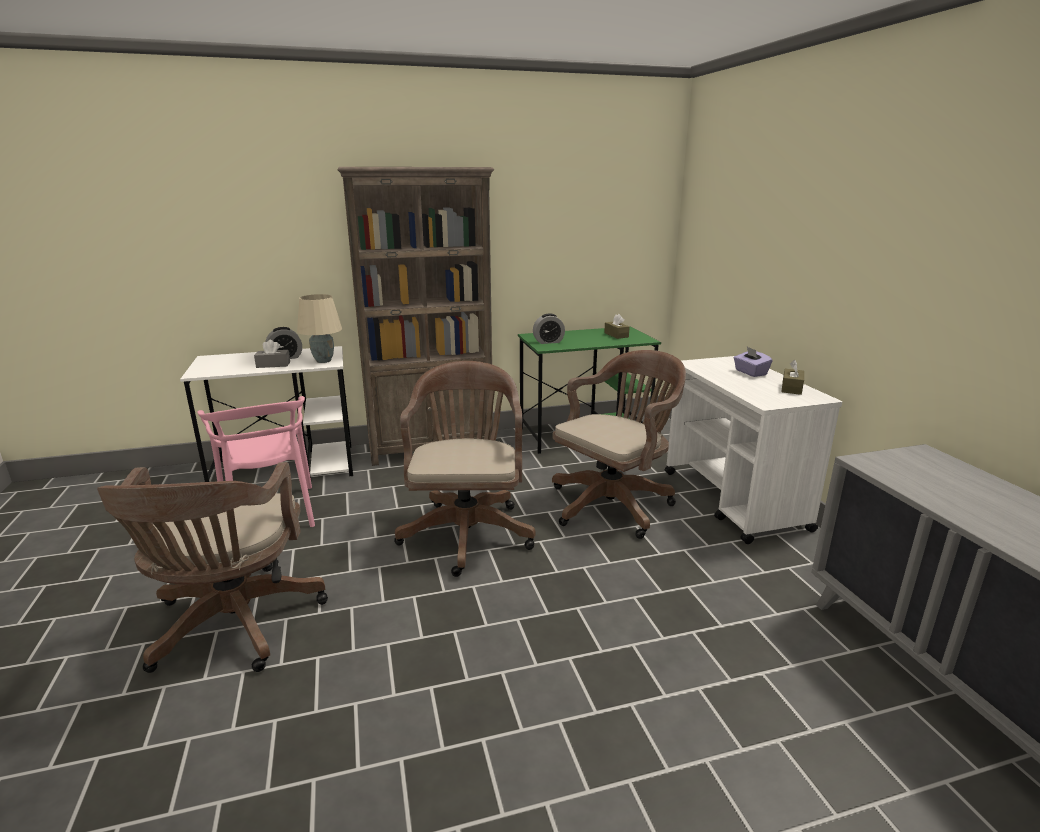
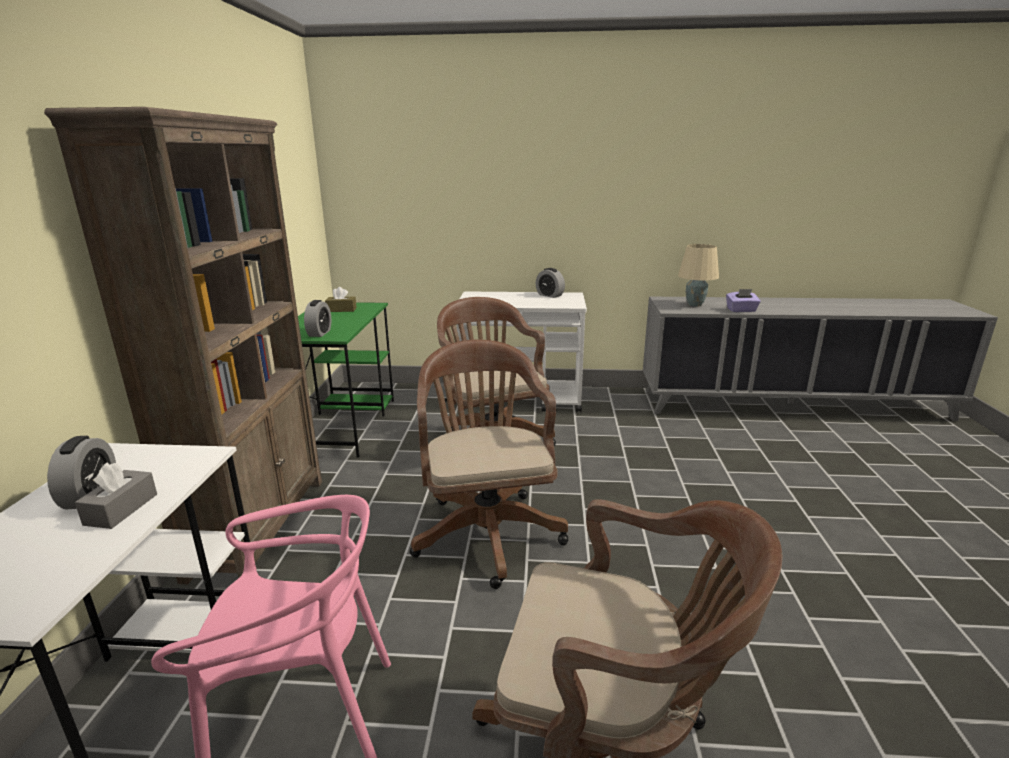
camera: 70 degrees left, 0 degrees up
beige table lamp [297,294,342,363] -> beige table lamp moved to [678,244,719,307]
brown office chair [394,361,536,577] -> brown office chair turned 60 degrees clockwise [410,339,569,589]
purple tissue box [734,347,773,377] -> purple tissue box moved to [726,289,761,312]
brown tissue box [782,360,804,395] -> alarm clock [536,268,565,298]

